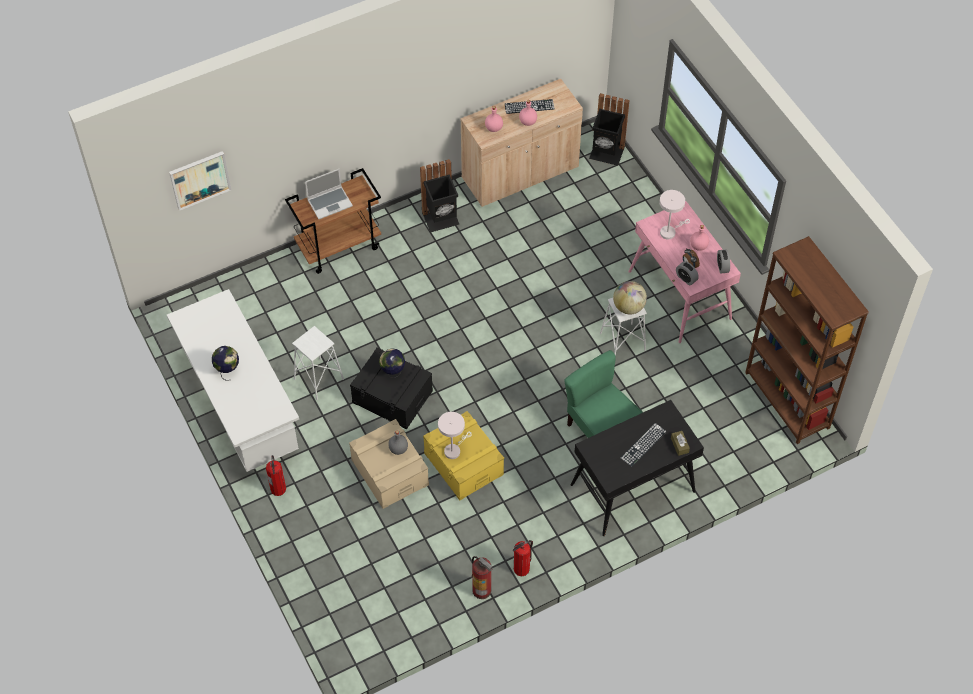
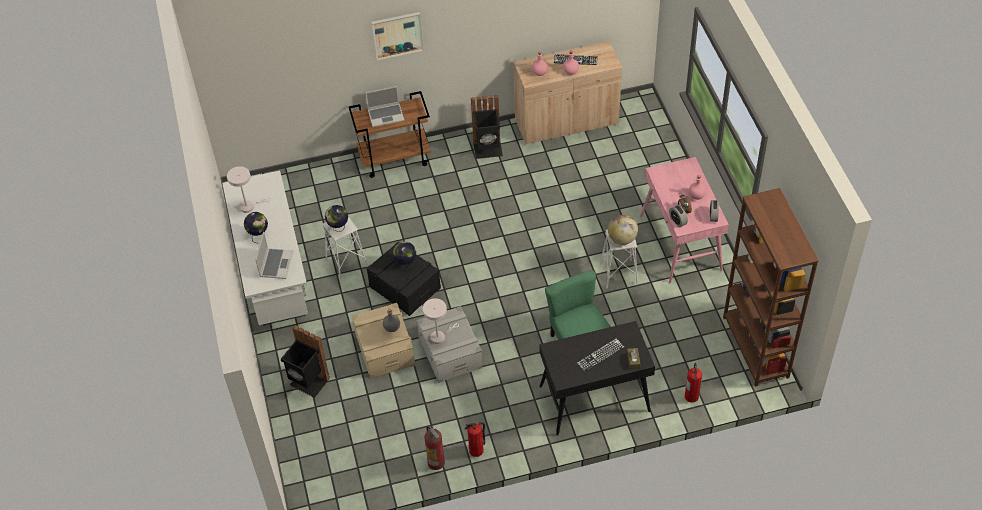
camera: 15 degrees right, 5 degrees down
picture [169,151,231,211] -> picture moved to [371,12,424,60]
fire extinguisher [266,455,286,496] -> fire extinguisher moved to [685,363,702,403]
yellow storage box [423,411,504,501] -> grey storage box [417,306,483,383]
black trash can [589,93,630,166] -> black trash can moved to [281,325,330,398]
white table lamp [659,190,690,240] -> white table lamp moved to [227,166,271,213]
none -> laptop [255,232,293,279]
none -> globe [325,205,348,232]

